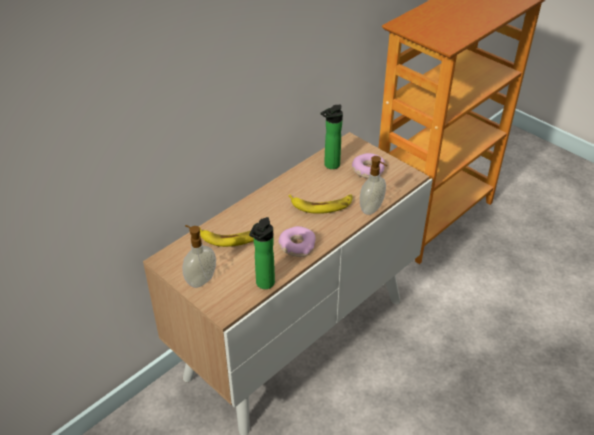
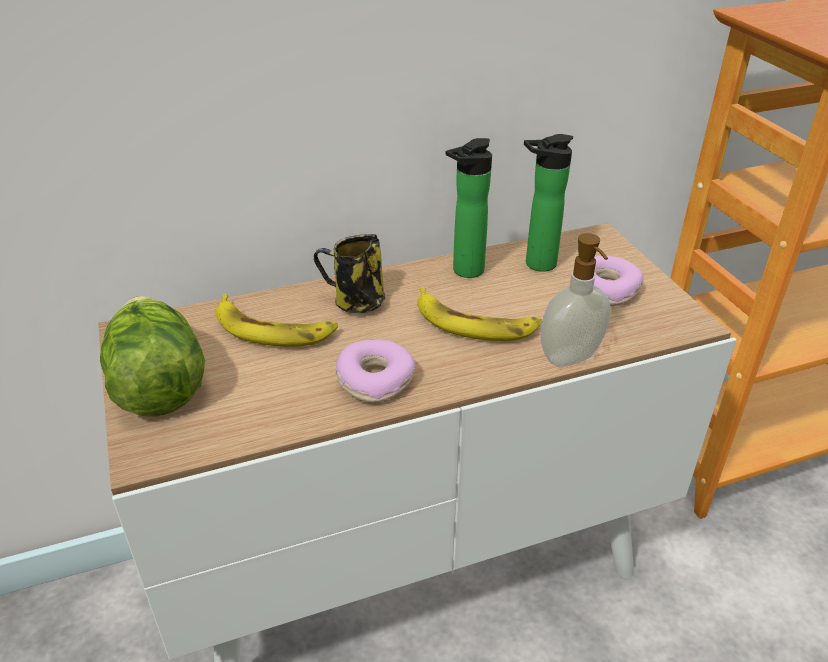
camera: 25 degrees right, 5 degrees down
soap dispenser [182,225,216,288] -> lettuce [100,296,205,416]
bottle [249,217,275,289] -> bottle moved to [445,138,492,278]
none -> mug [314,234,385,313]

